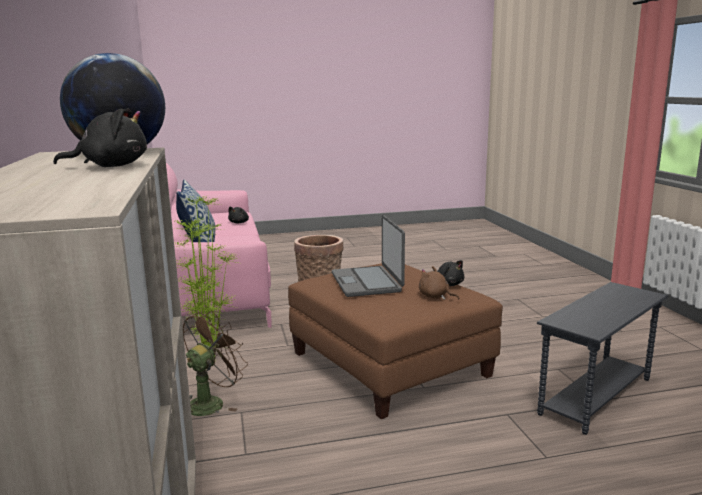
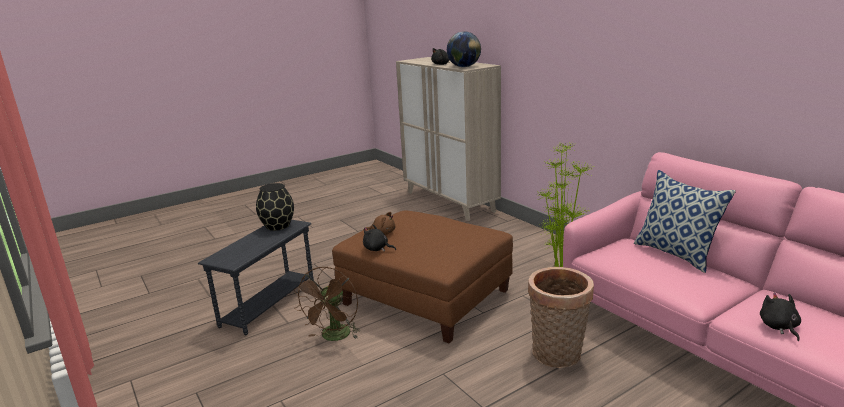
camera: 160 degrees right, 5 degrees up
brown fan [183,311,248,416] -> brown fan moved to [294,267,360,341]
laptop [332,215,405,297] -> none
none -> black vase [256,183,294,231]

